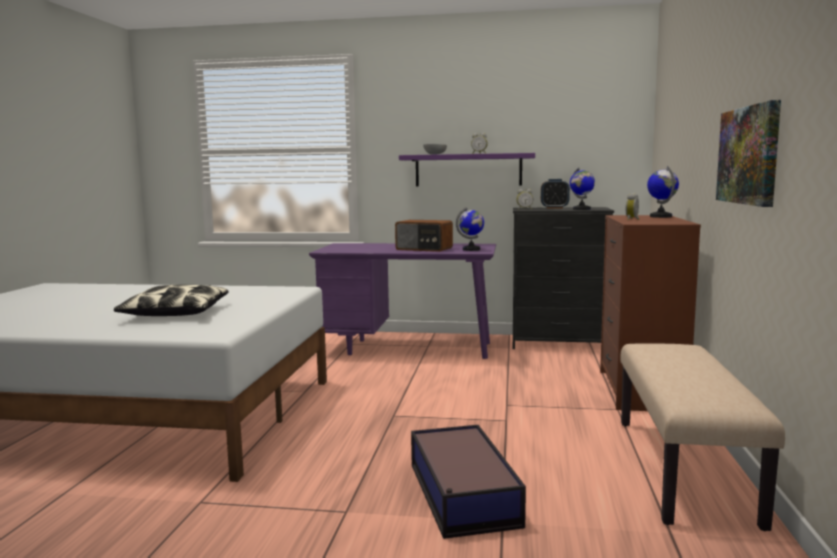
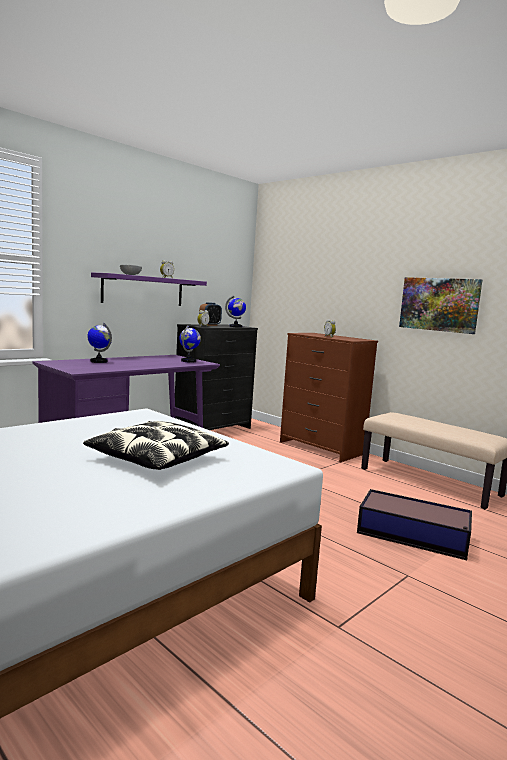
camera: 55 degrees left, 0 degrees up
radio [395,220,453,252] -> none
globe [647,166,679,218] -> globe moved to [87,323,112,363]

